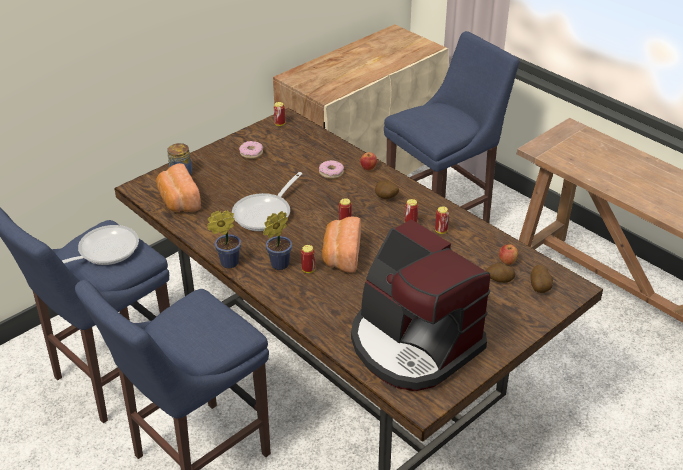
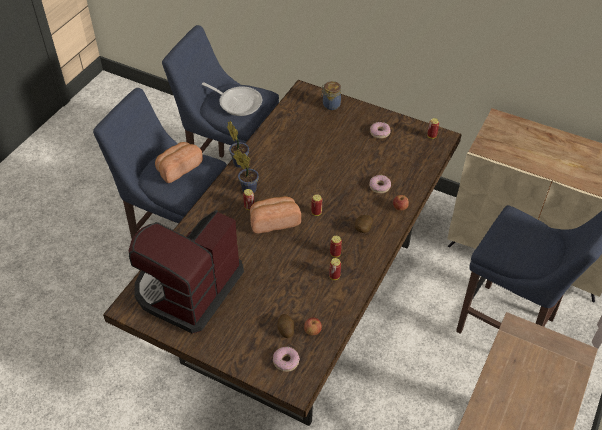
camera: 70 degrees right, 10 degrees up
bread [156,163,201,212] -> bread moved to [155,142,203,183]
frying pan [232,172,303,231] -> none
potato [530,265,553,293] -> donut [273,347,300,372]

